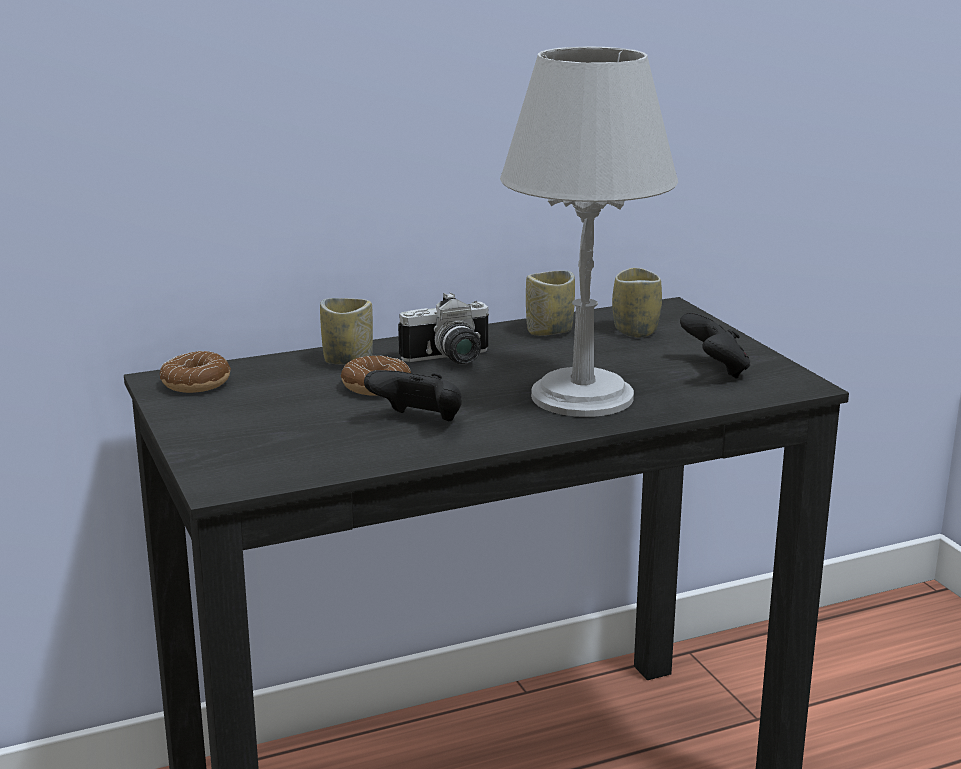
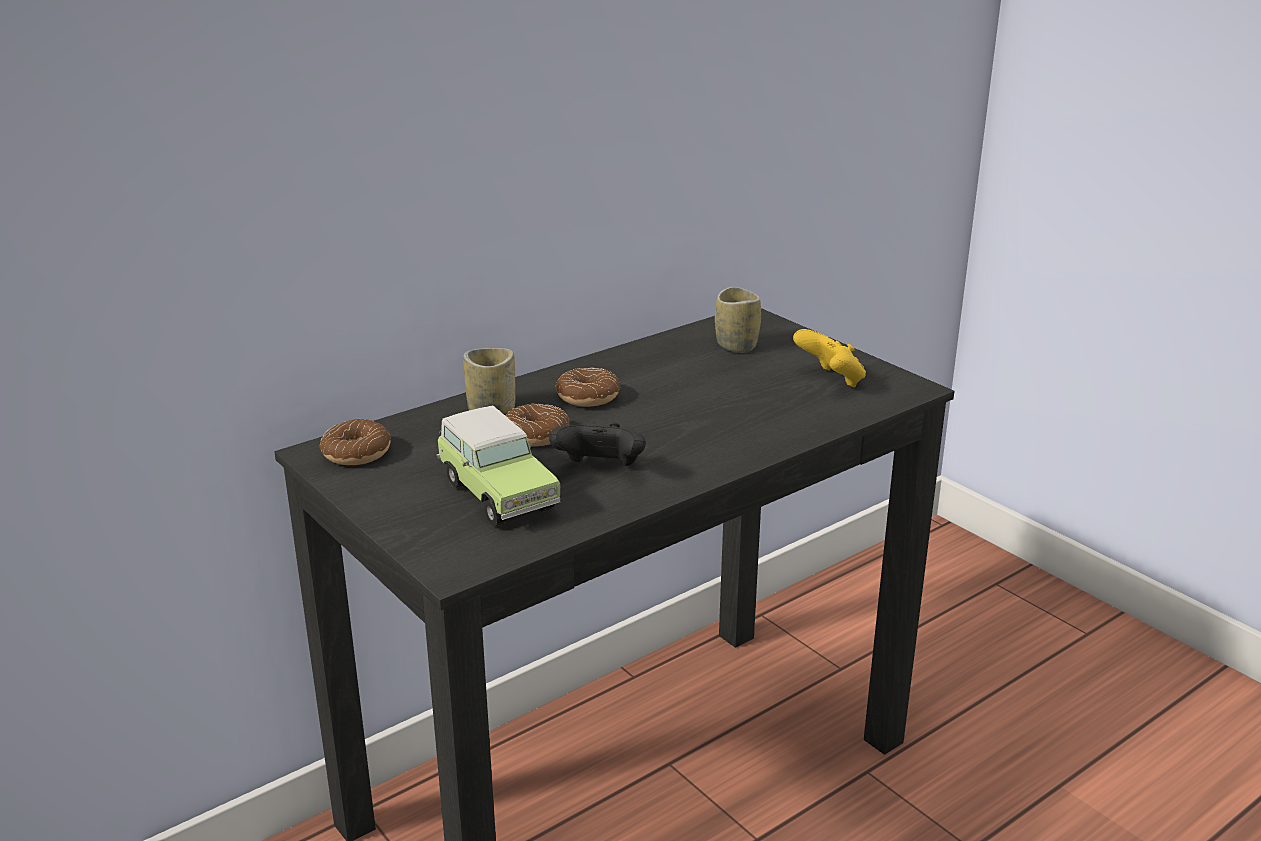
camera: 15 degrees left, 5 degrees up
camera [398,292,489,364] -> donut [555,368,620,407]
grey table lamp [500,46,678,417] -> none
cup [526,271,575,336] -> none
black game controller [680,312,750,378] -> yellow game controller [793,329,866,387]
none -> toy car [437,406,560,527]

